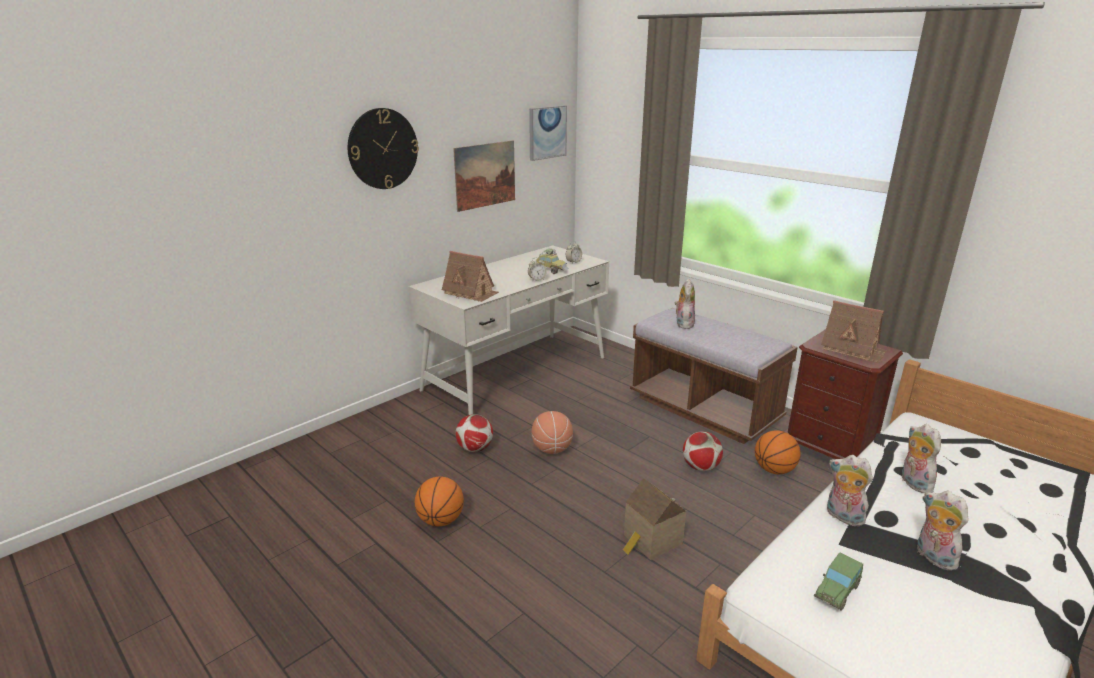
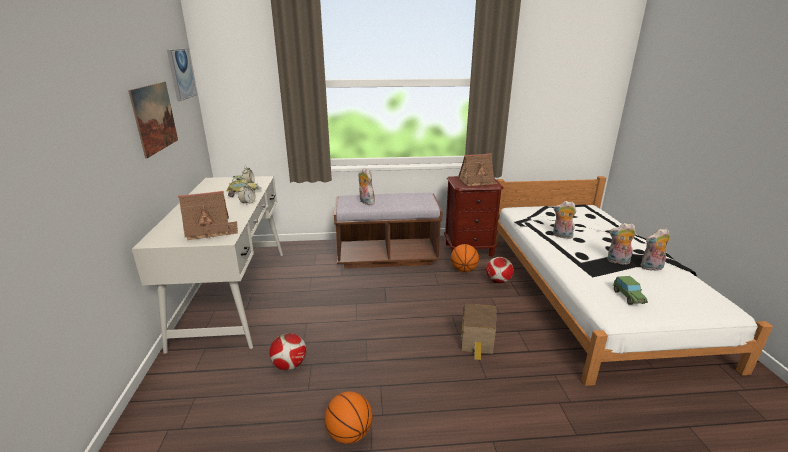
camera: 50 degrees left, 0 degrees up
wall clock [348,108,419,189] -> none
basketball [532,411,573,454] -> none
football [683,432,723,471] -> football moved to [486,257,514,284]
plush toy [827,455,873,527] -> plush toy moved to [641,228,670,271]

